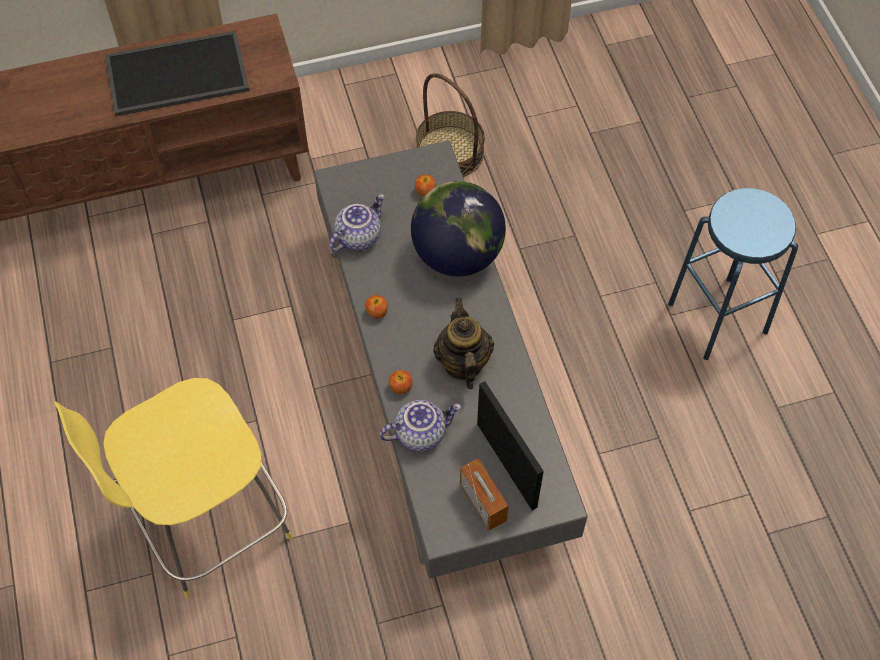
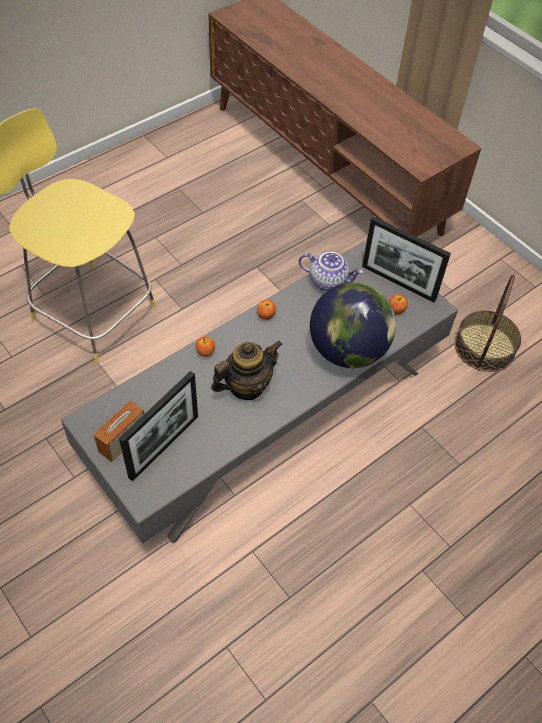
camera: 65 degrees right, 5 degrees down
tray [105,31,250,116] -> none
teapot [379,400,461,452] -> none
blue stool [668,188,798,360] -> none
none -> picture frame [362,216,451,302]

